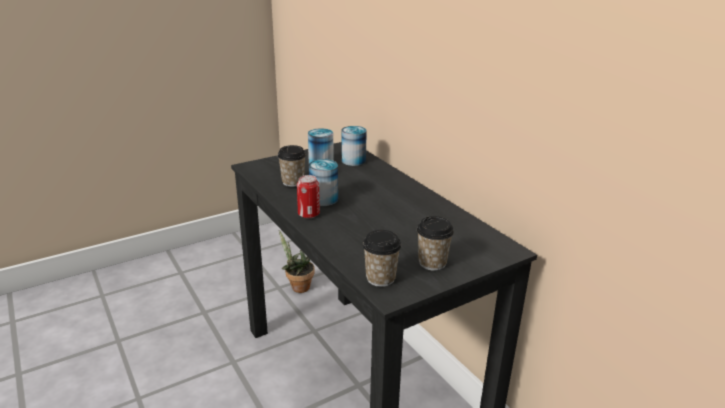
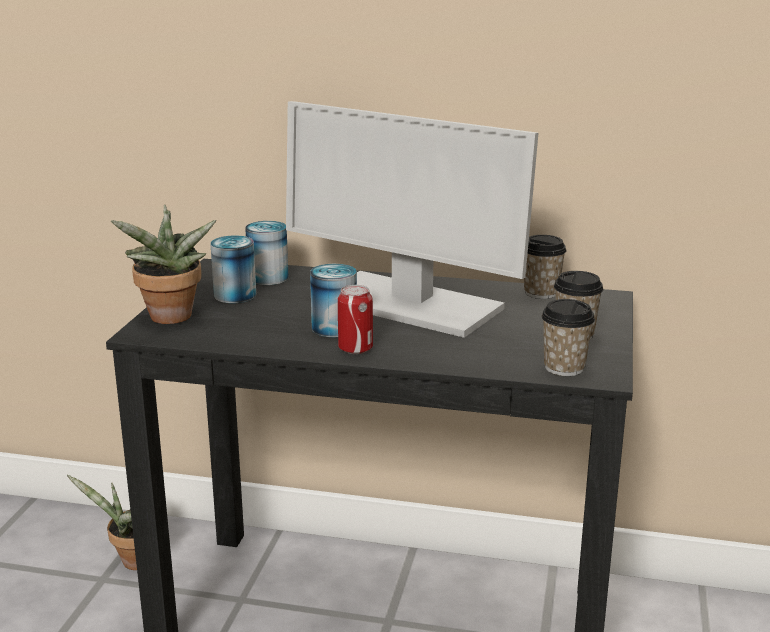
camera: 45 degrees left, 5 degrees down
cup [278,145,306,187] -> cup moved to [524,235,566,299]
none -> potted plant [111,205,216,324]
none -> monitor [286,101,538,338]

